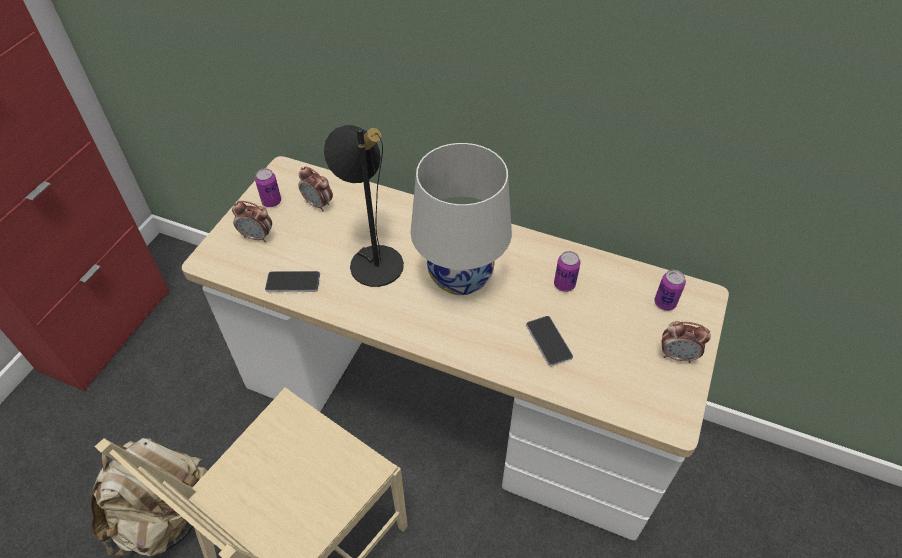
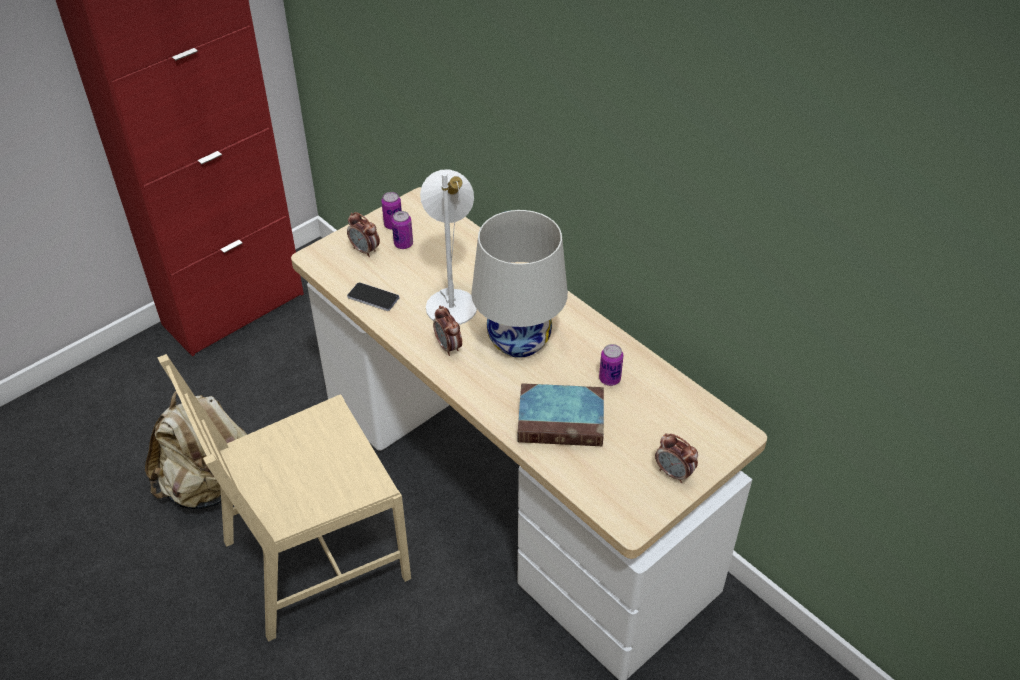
camera: 25 degrees right, 5 degrees down
alarm clock [298,166,333,211] -> alarm clock moved to [433,306,462,356]
black table lamp [324,125,404,287] -> white table lamp [420,169,477,325]
phone [526,316,573,366] -> book [518,383,604,446]
can [654,270,686,311] -> can moved to [392,211,413,249]

